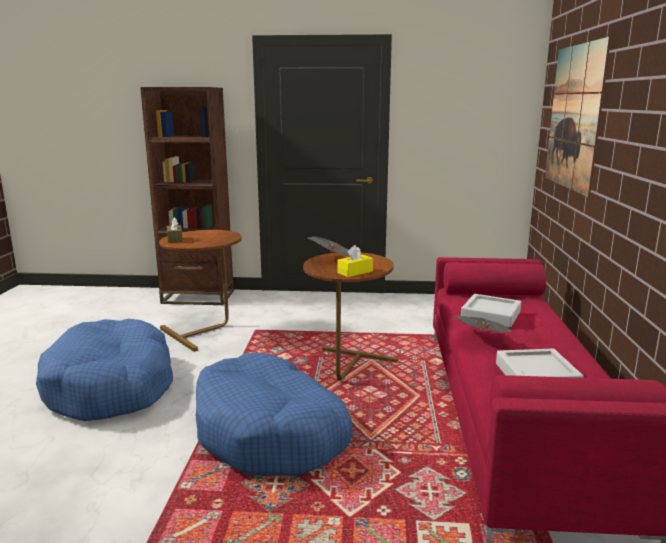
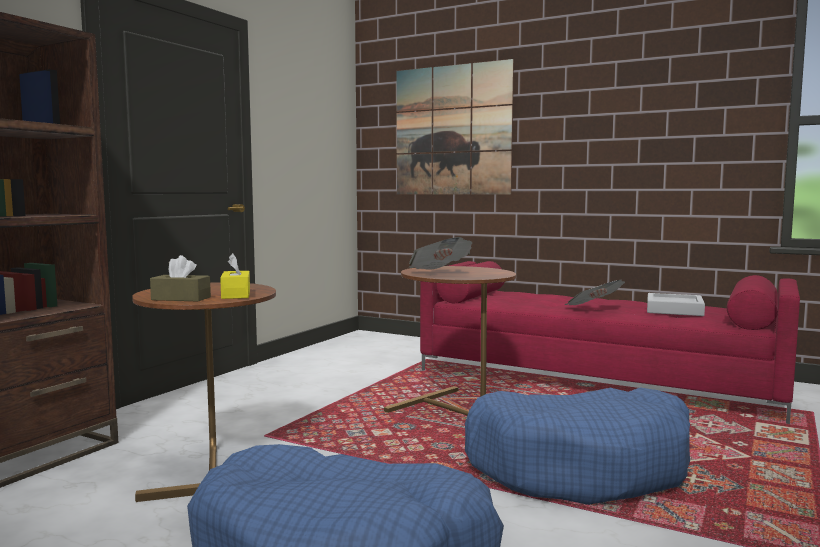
camera: 65 degrees left, 10 degrees down
yellow tissue box [338,245,373,277] -> yellow tissue box moved to [220,253,250,299]
grey tray [461,294,521,328] -> none

